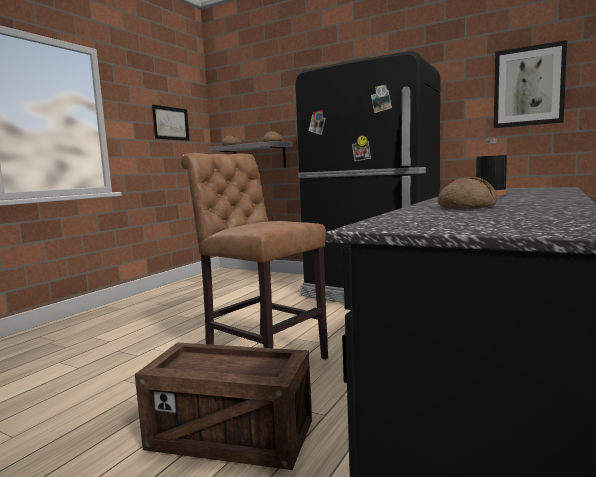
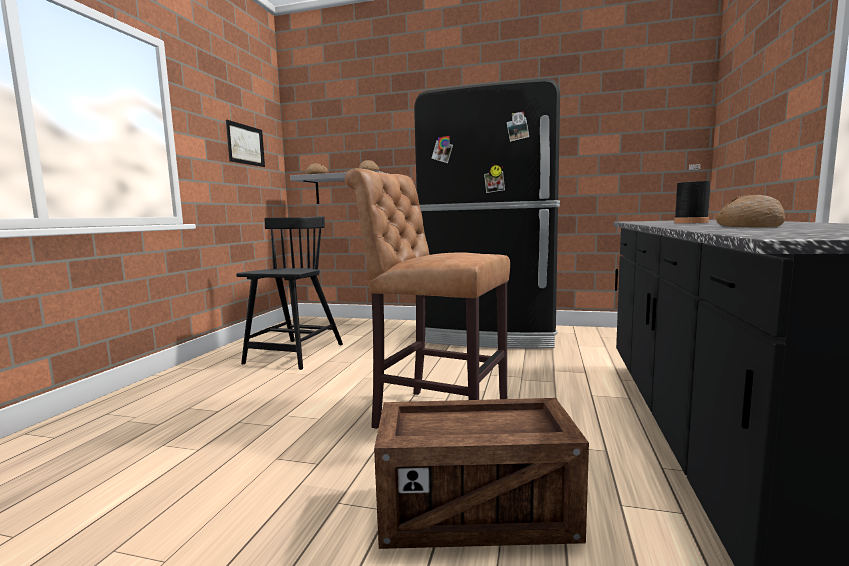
camera: 15 degrees left, 0 degrees up
picture [494,40,567,128] -> none
none -> black chair [236,216,343,370]

